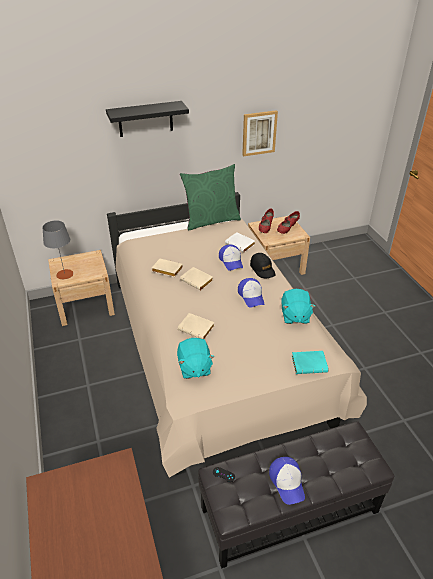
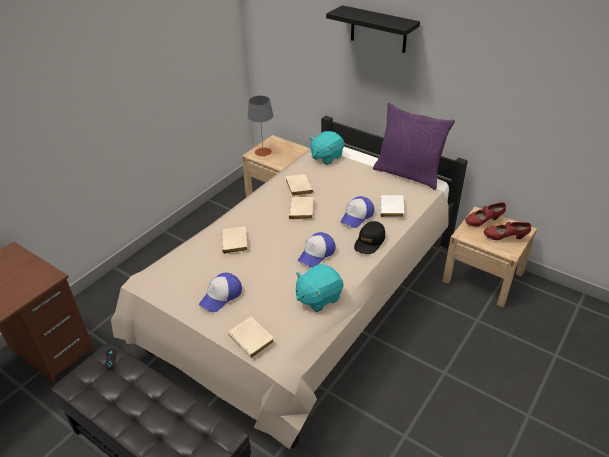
camera: 55 degrees right, 0 degrees up
turquoise plush toy [177,338,214,379] -> turquoise plush toy moved to [309,131,344,164]
green pillow [180,164,241,231] -> purple pillow [373,103,455,190]
picture [242,110,278,156] -> none
cap [269,457,305,505] -> cap moved to [199,273,242,312]
turquoise book [292,351,328,374] -> beige book [228,316,274,358]

